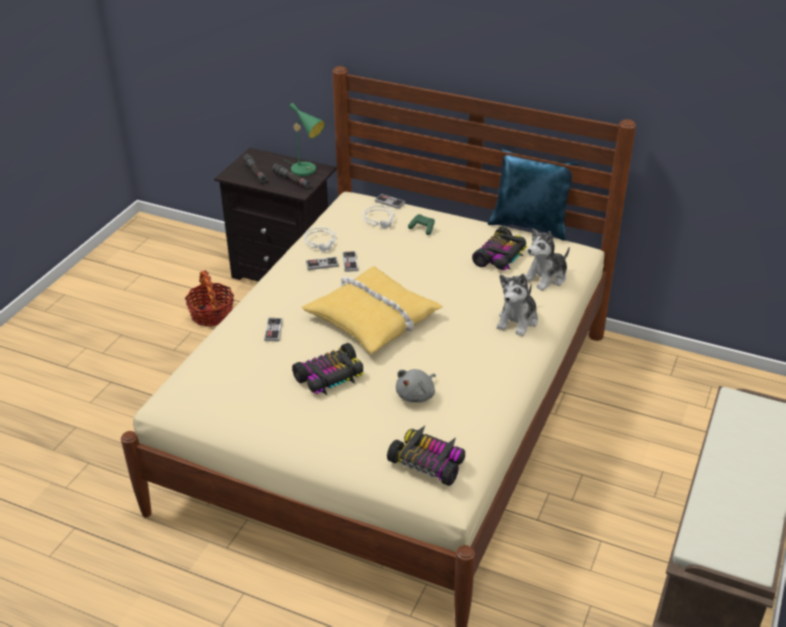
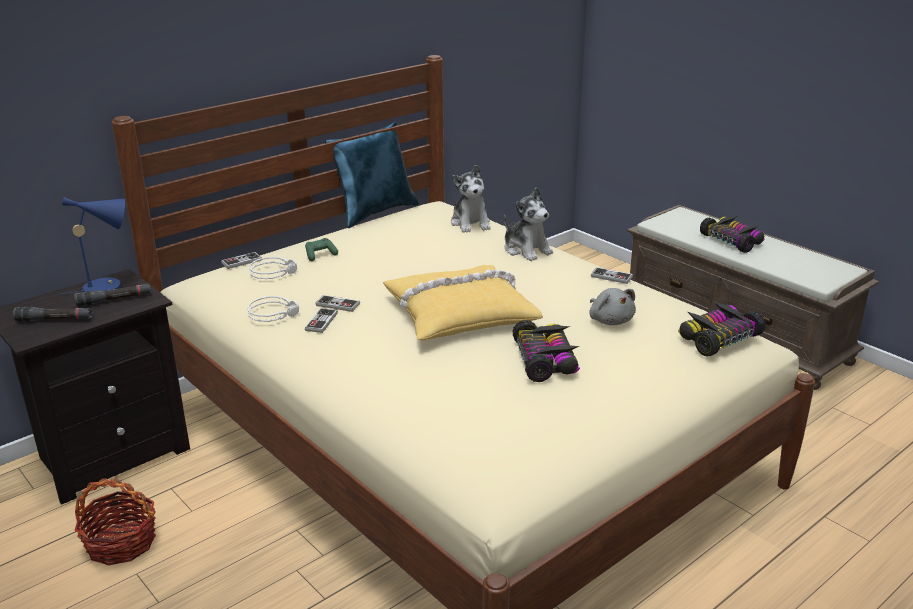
camera: 65 degrees left, 10 degrees down
game controller [264,318,283,341] -> game controller moved to [591,267,633,284]
green table lamp [285,103,325,176] -> blue table lamp [58,197,125,295]
toy car [472,227,527,270] -> toy car moved to [700,216,764,253]

